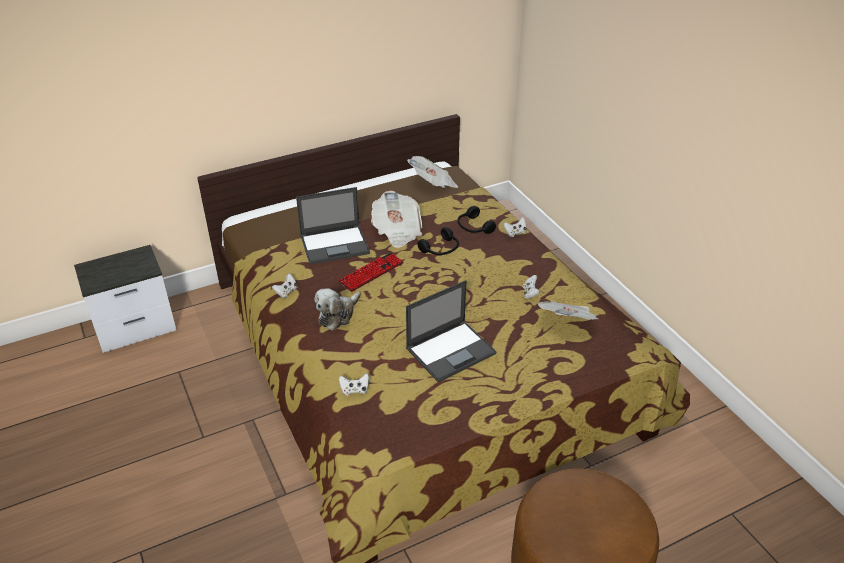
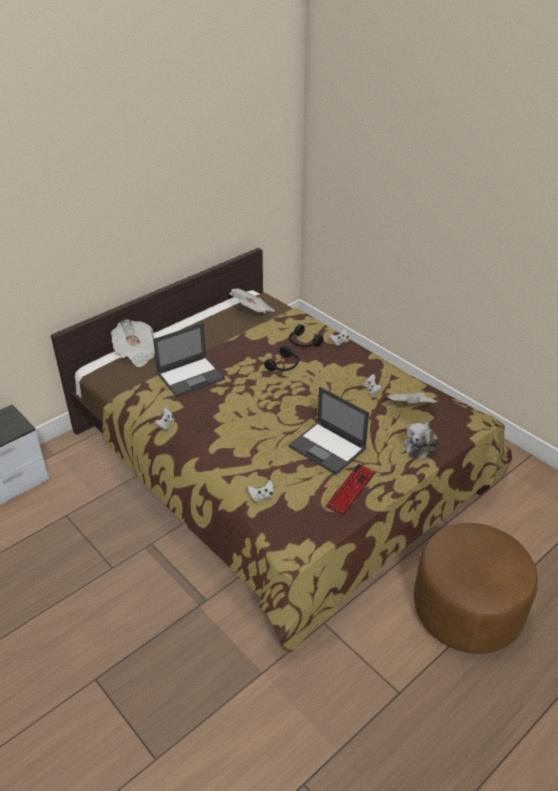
camera: 15 degrees left, 0 degrees up
plush toy [314,288,360,331] -> plush toy moved to [403,422,438,459]
keyboard [339,252,404,292] -> keyboard moved to [326,464,376,516]
newspaper [371,191,422,248] -> newspaper moved to [111,319,155,367]
laptop [406,280,497,383] -> laptop turned 90 degrees clockwise [289,387,369,475]

